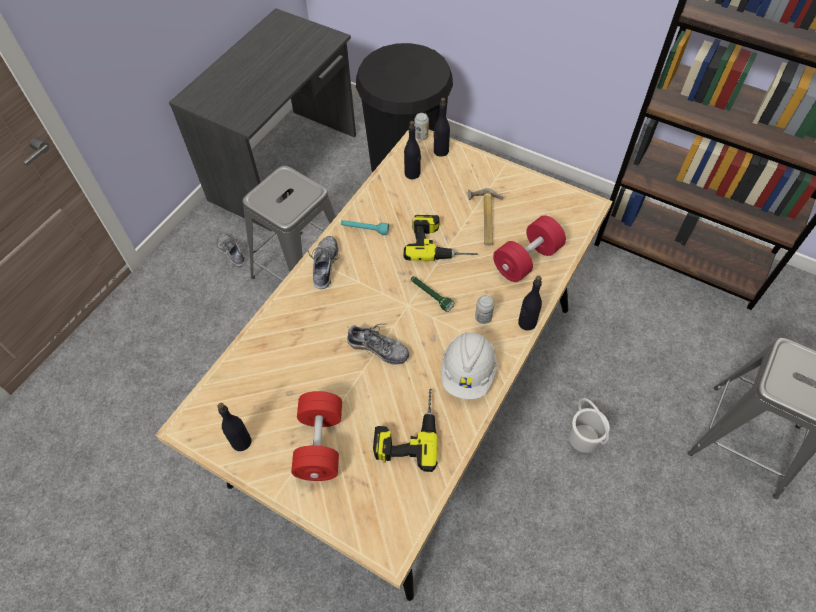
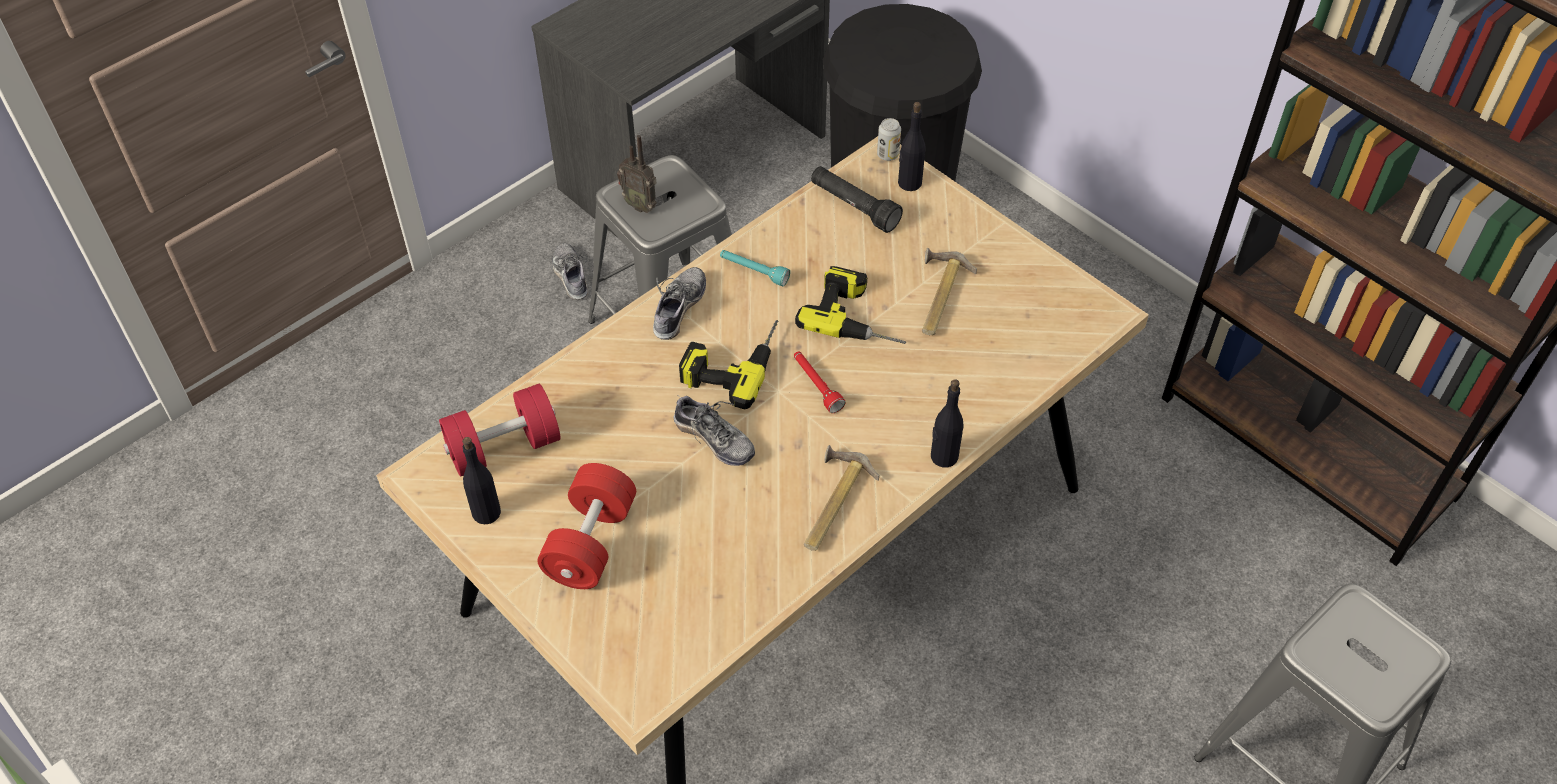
camera: 15 degrees right, 5 degrees down
power drill [373,389,438,472] -> power drill moved to [679,320,779,409]
black bottle [404,121,421,179] -> black flashlight [811,166,903,233]
green flashlight [411,276,454,312] -> red flashlight [794,351,846,413]
white hard hat [441,332,497,399] -> hammer [804,445,879,551]
can [475,295,494,324] -> none
red dumbbell [493,215,566,282] -> red dumbbell moved to [439,384,561,477]
white bucket [569,398,610,453] -> none
none -> radio [617,135,657,213]

